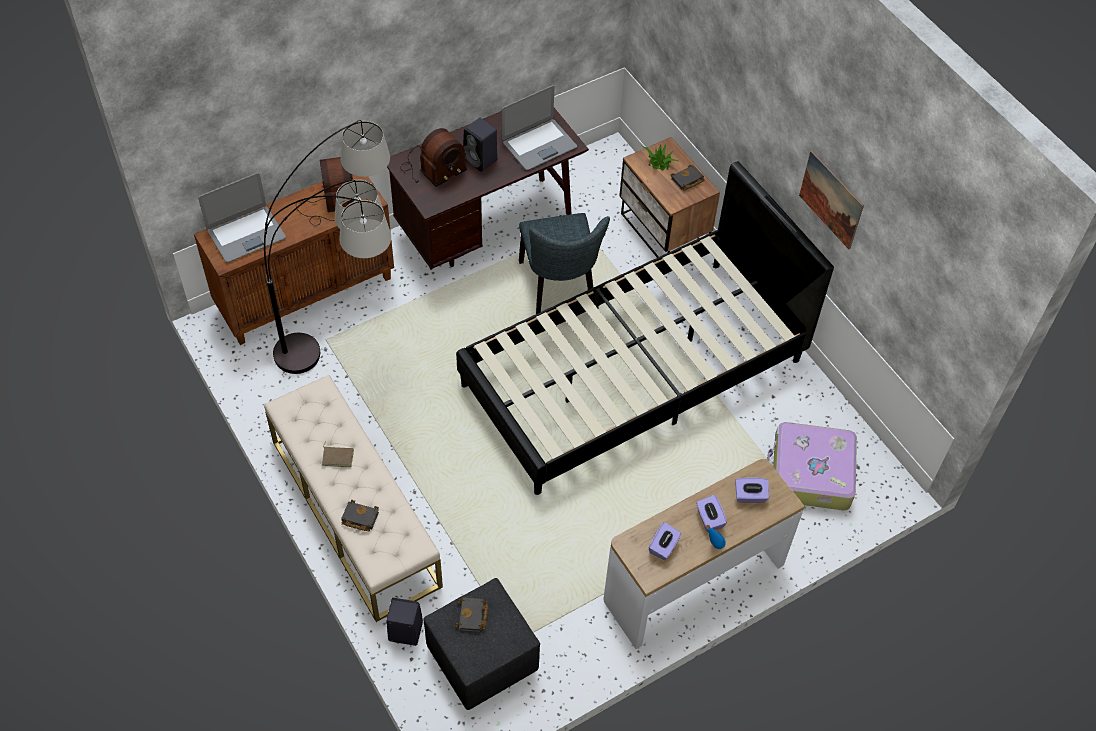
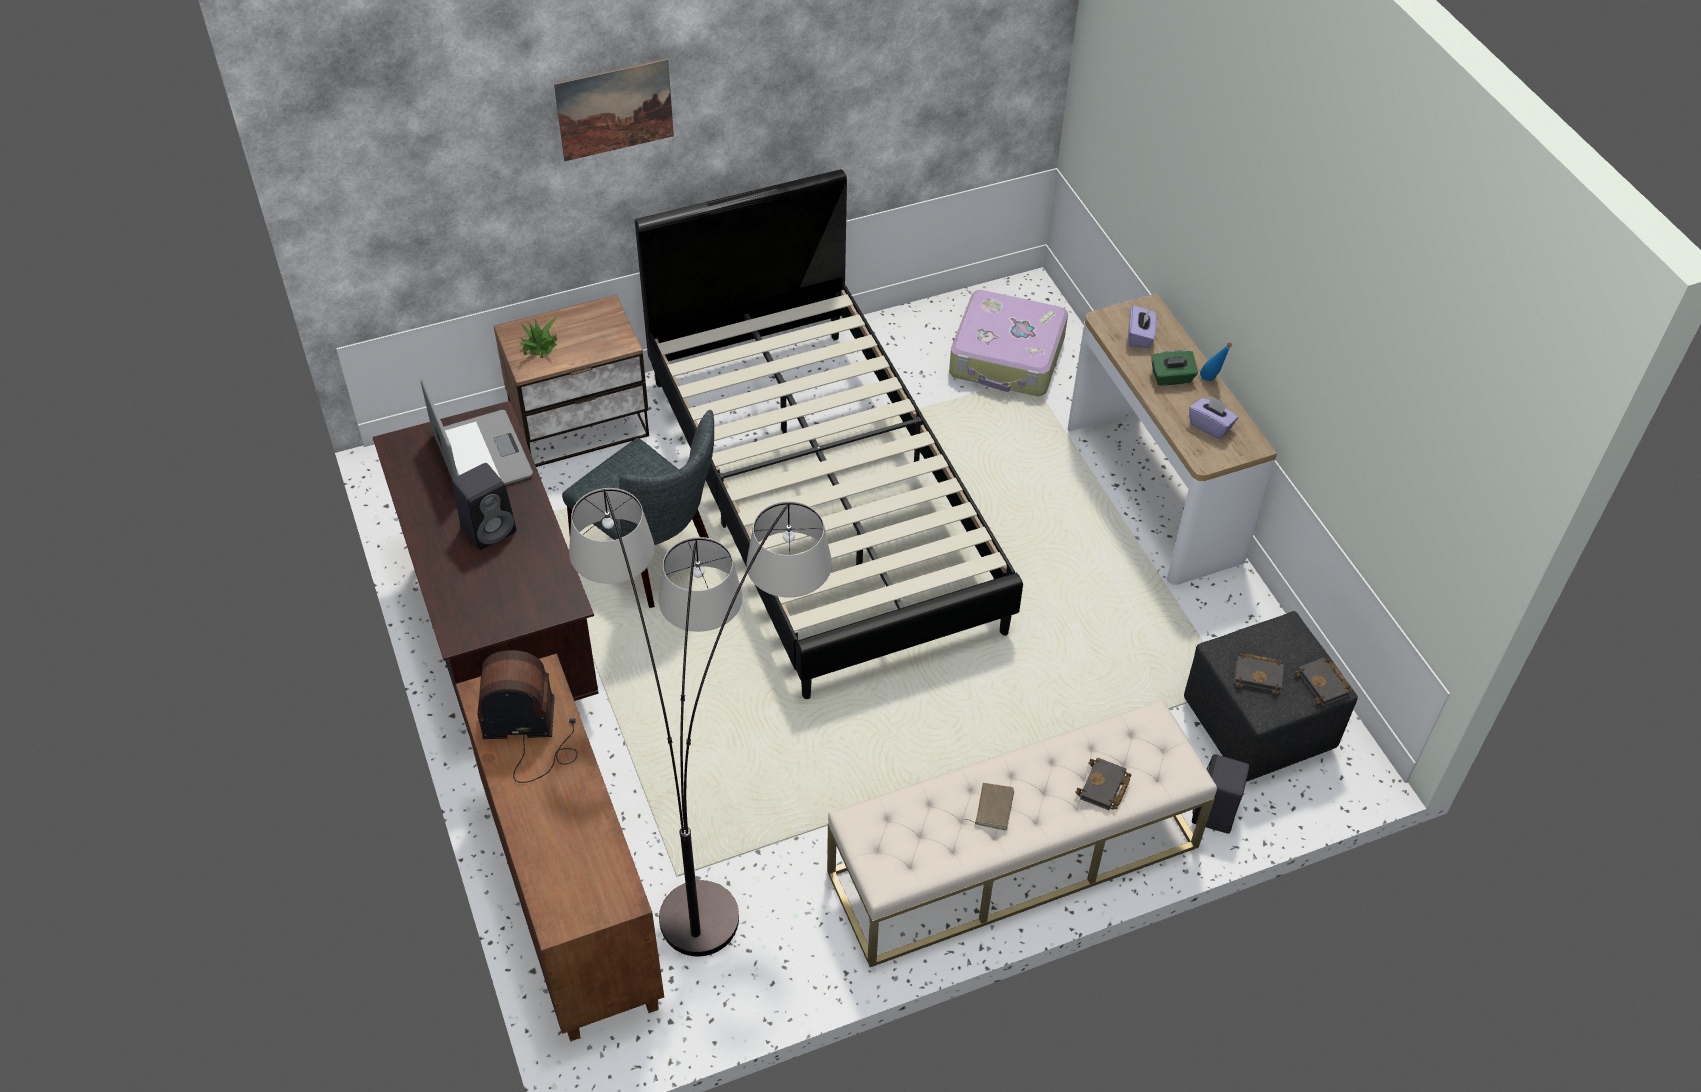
camera: 80 degrees left, 5 degrees down
laptop [198,173,286,262] -> none
radio [400,128,467,187] -> none
grey chair [519,213,610,314] -> grey chair turned 45 degrees clockwise [562,410,714,608]
black book [671,165,705,190] -> black book moved to [1295,658,1352,706]
purple tissue box [696,495,727,532] -> green tissue box [1151,350,1198,386]
picture [799,151,864,249] -> picture moved to [554,58,674,161]

